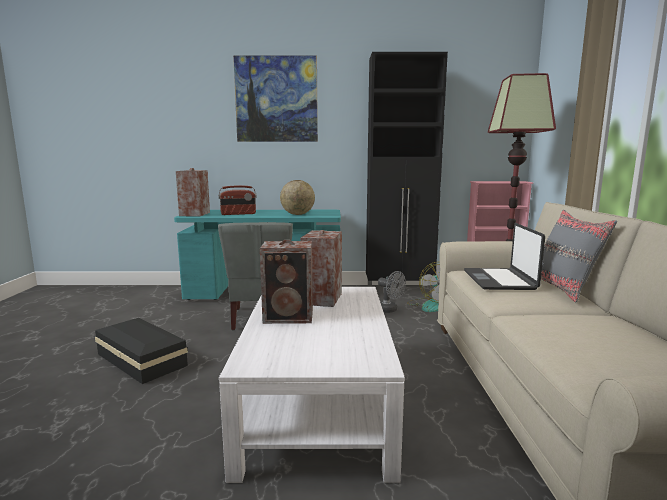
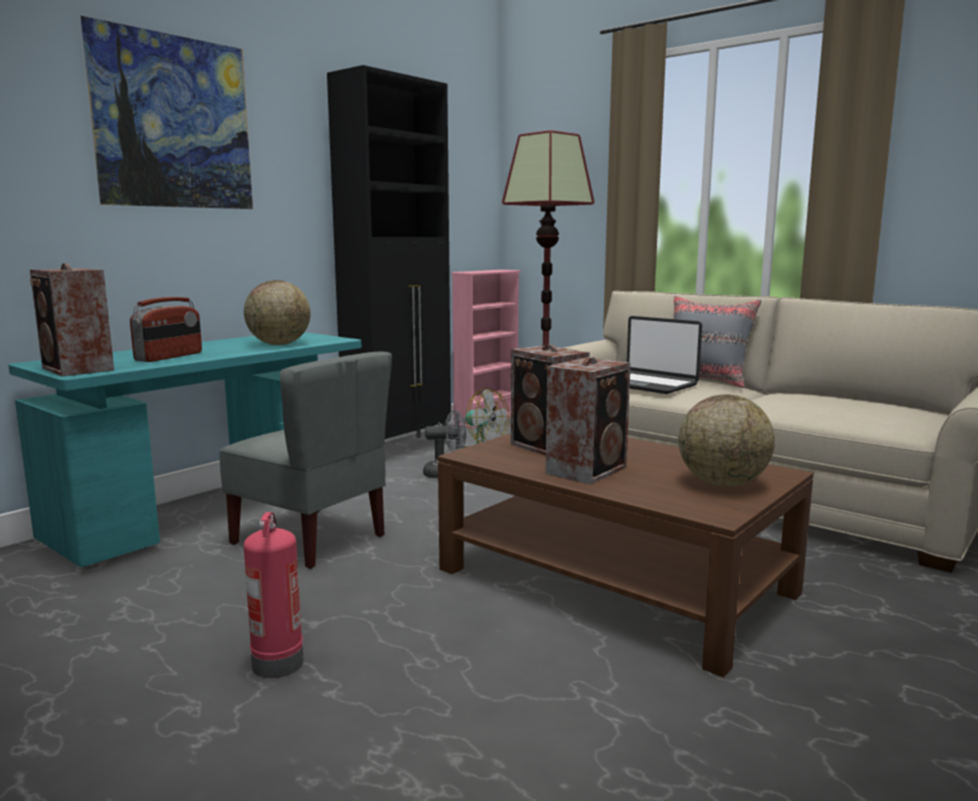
camera: 50 degrees left, 0 degrees up
black storage box [95,318,188,384] -> fire extinguisher [243,512,304,678]
white coffee table [219,287,405,483] -> brown coffee table [438,433,814,677]
none -> globe [678,394,775,487]

